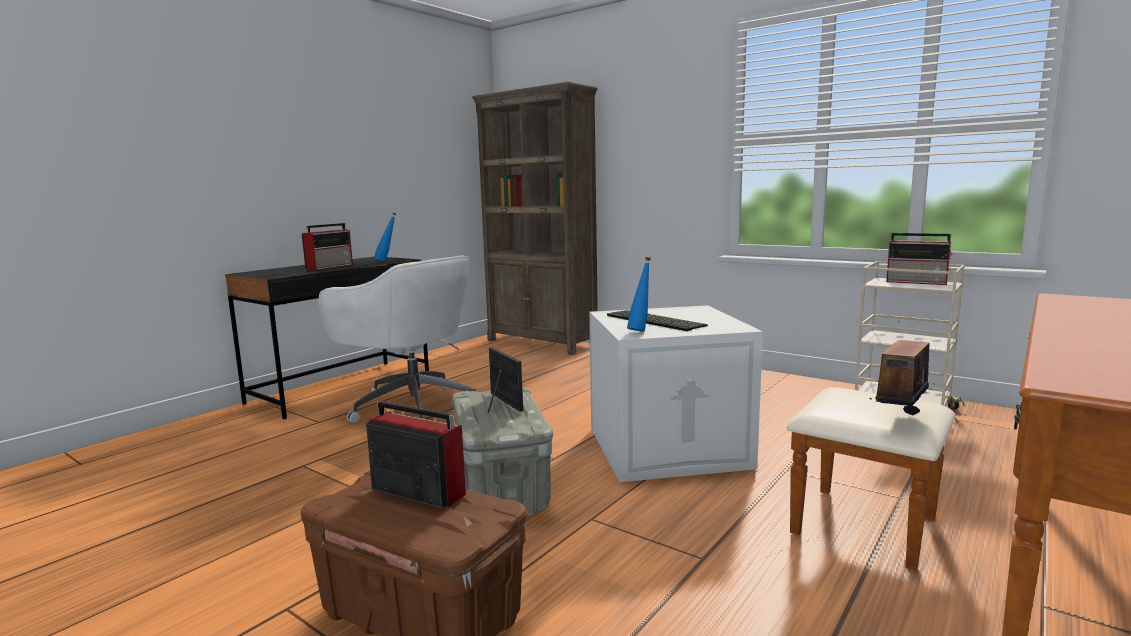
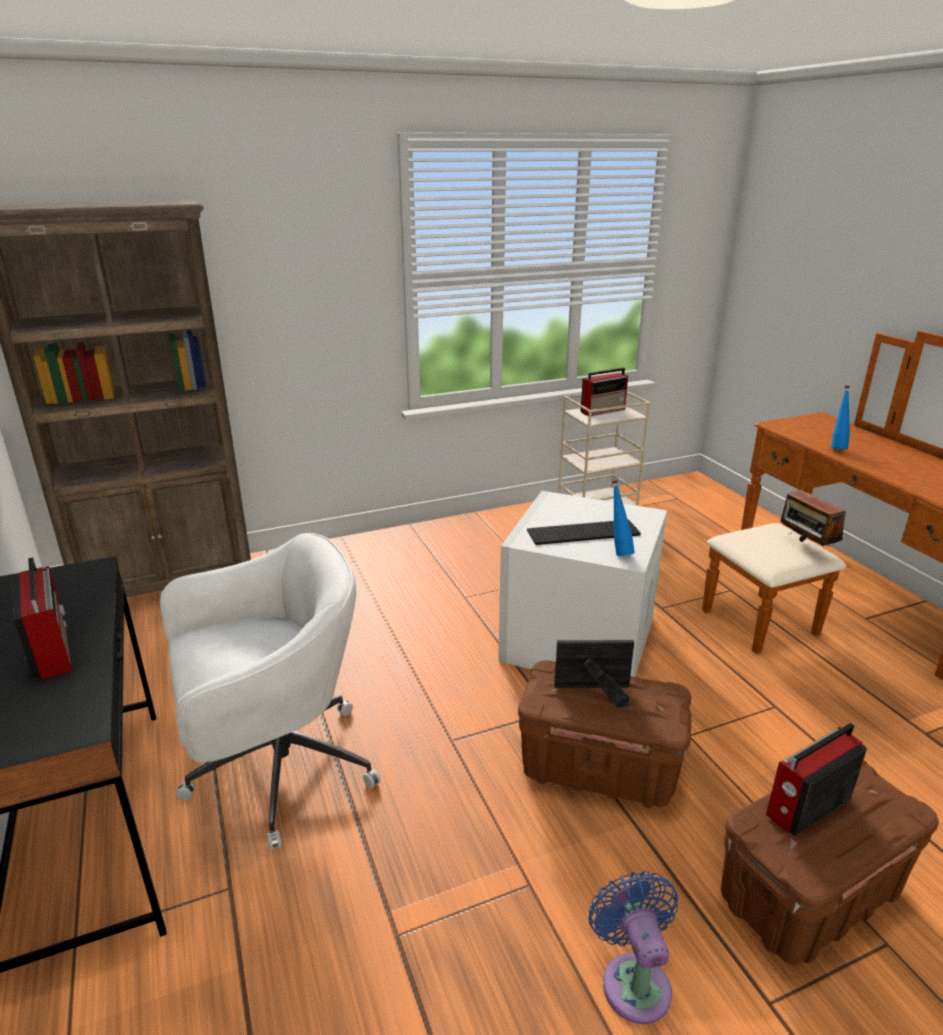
camera: 60 degrees left, 15 degrees up
blue bottle [374,213,396,261] -> blue bottle moved to [831,386,850,449]
grey storage box [452,387,553,516] -> brown storage box [518,660,692,808]
none -> blue fan [588,871,678,1024]

